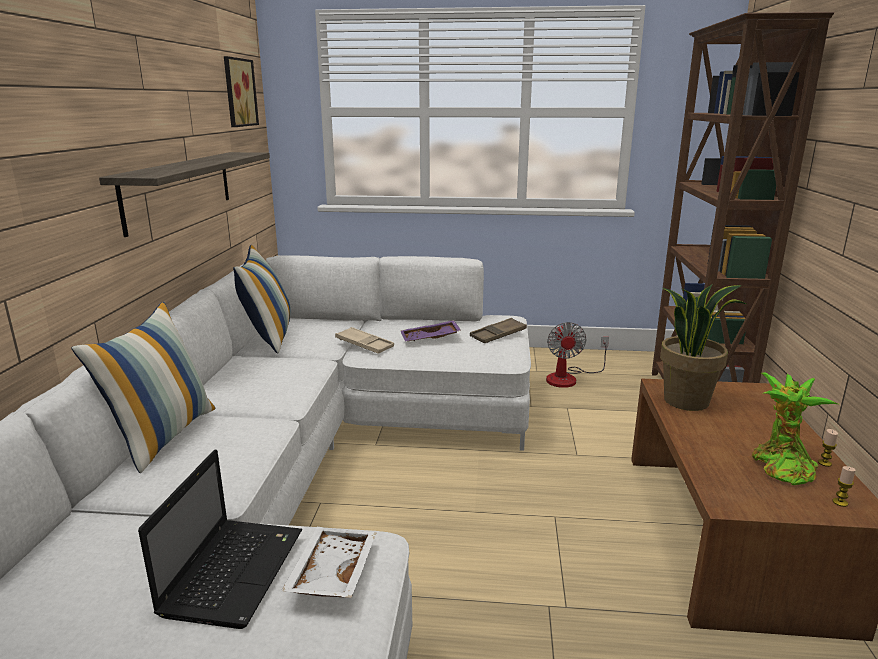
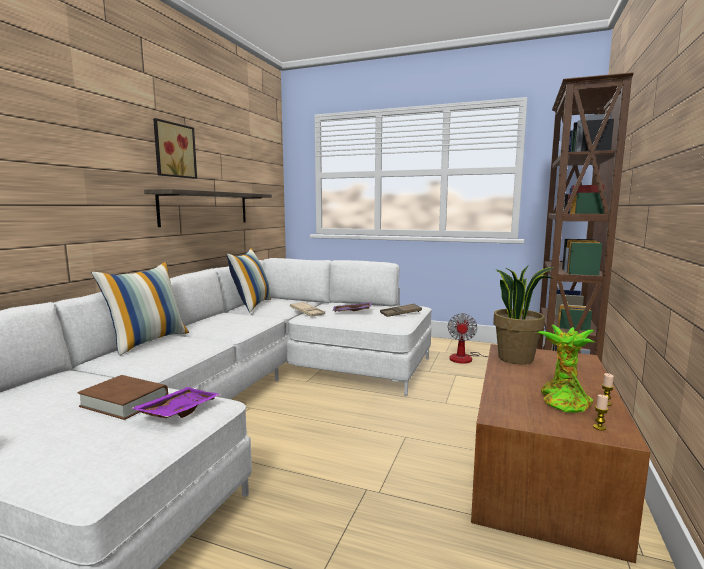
camera: 15 degrees right, 10 degrees down
laptop [138,449,302,629] -> brown book [77,375,168,420]
picture [224,56,259,127] -> picture moved to [153,118,197,179]
white tray [281,527,376,598] -> purple tray [131,387,221,418]

